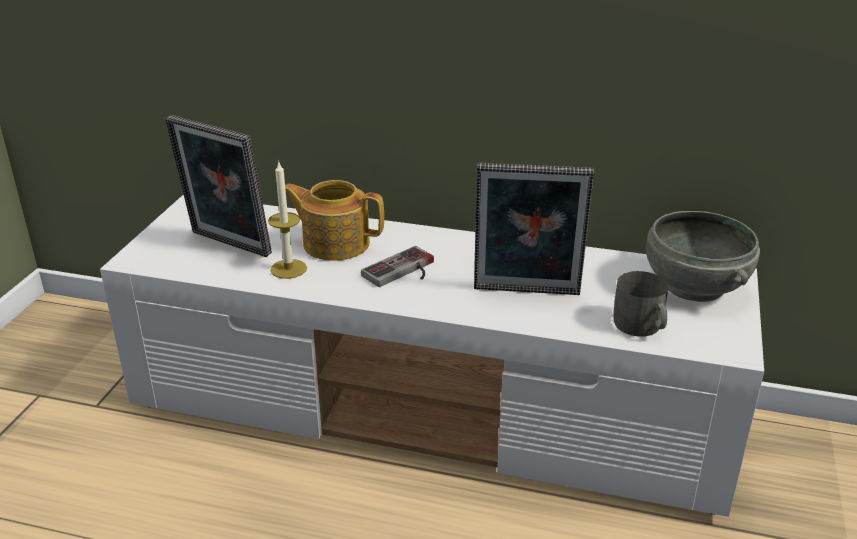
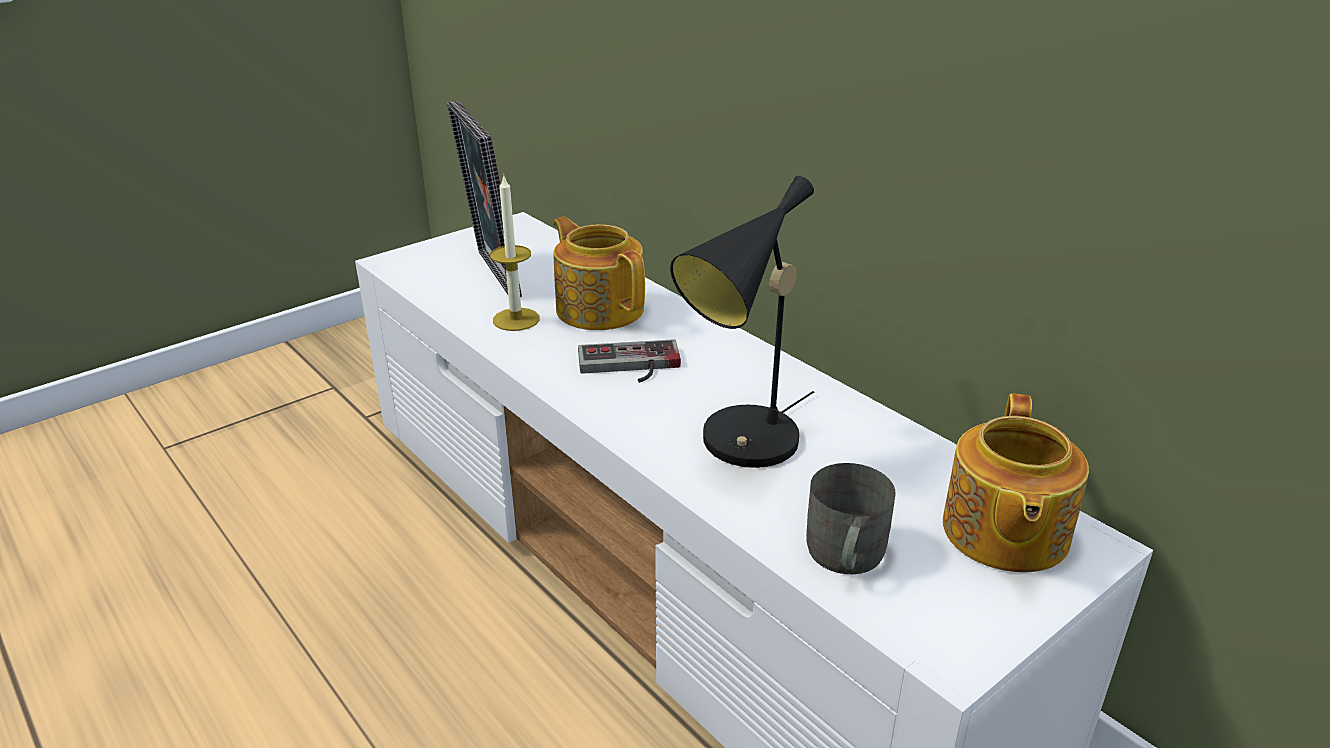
camera: 35 degrees right, 0 degrees up
picture frame [474,163,594,295] -> black table lamp [670,176,814,468]
grey bowl [646,211,760,302] -> teapot [943,393,1089,572]

